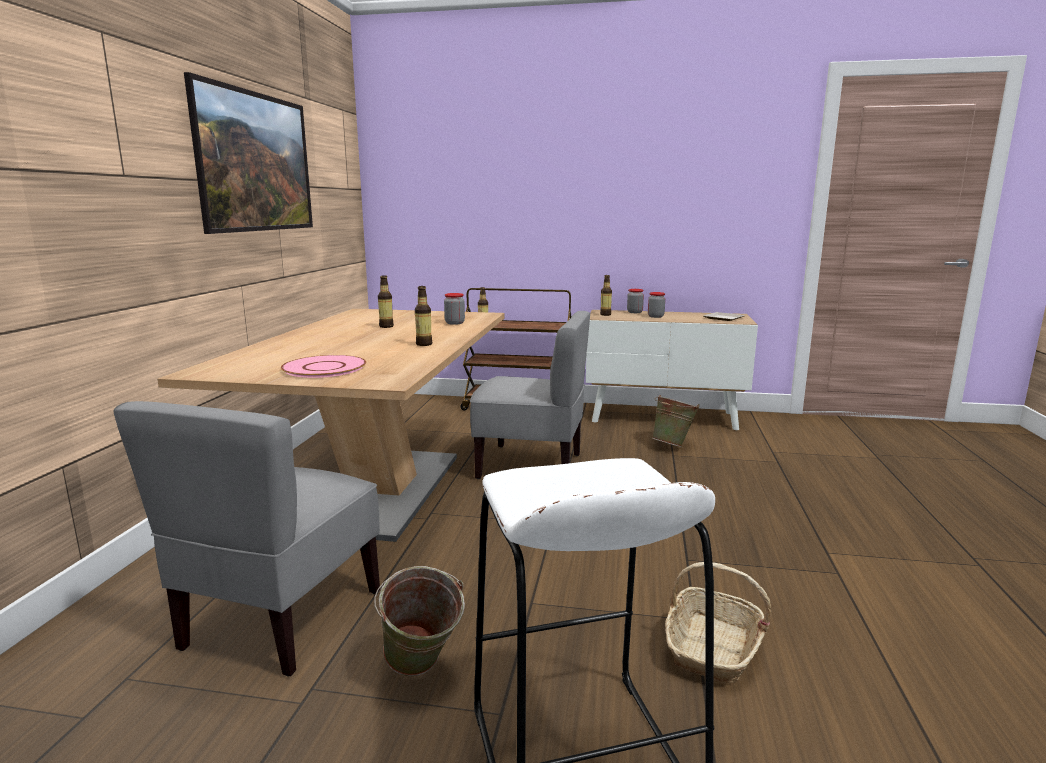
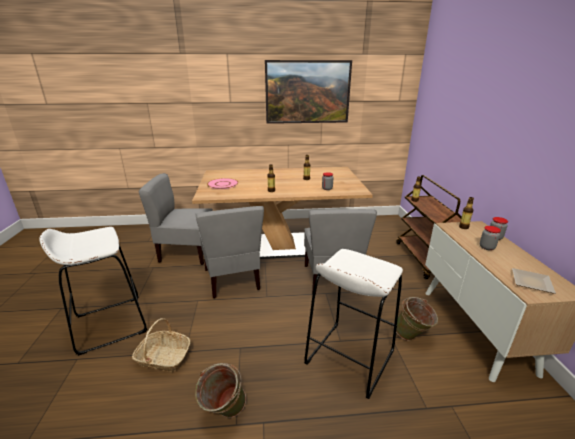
camera: 75 degrees right, 10 degrees up
green bucket [374,566,465,676] -> green bucket moved to [195,363,246,418]
none -> grey chair [195,206,264,298]
none -> white stool [304,249,403,399]

